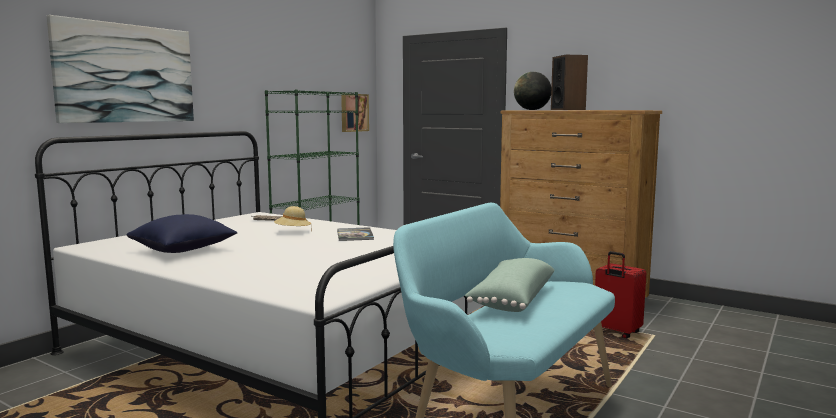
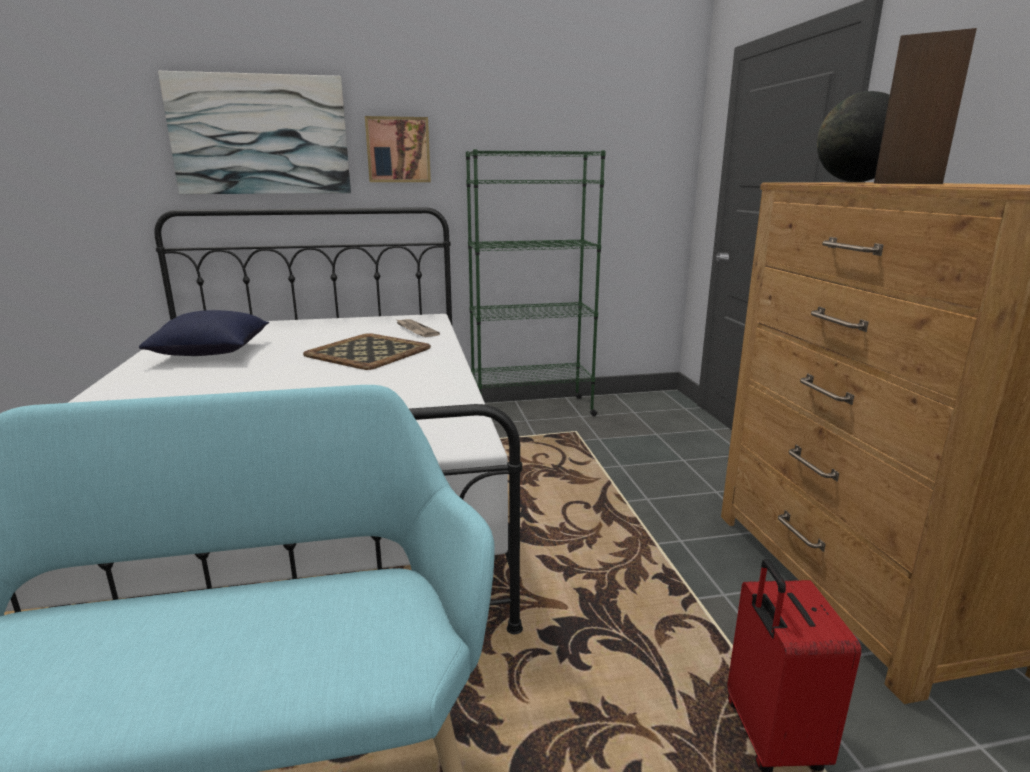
camera: 45 degrees right, 10 degrees up
beige hat [274,206,312,231] -> tray [303,333,431,370]
book [337,227,374,241] -> none
picture [341,94,369,132] -> picture moved to [365,116,431,182]
green pillow [464,258,555,312] -> none

